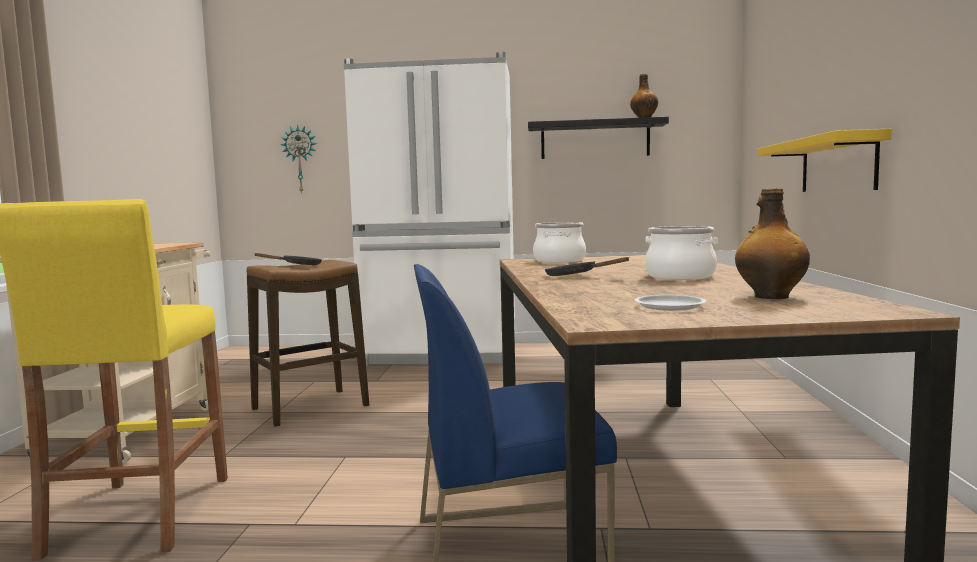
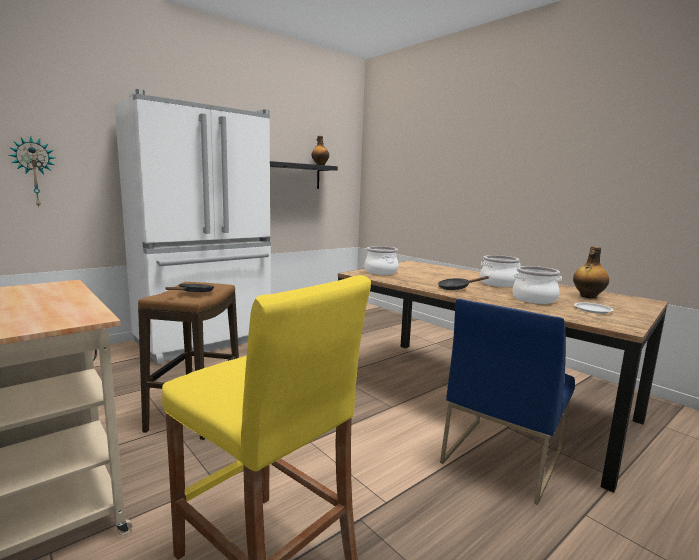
camera: 45 degrees left, 5 degrees up
yellow shelf [757,129,892,192] -> none
none -> cooking pot [513,266,562,304]

